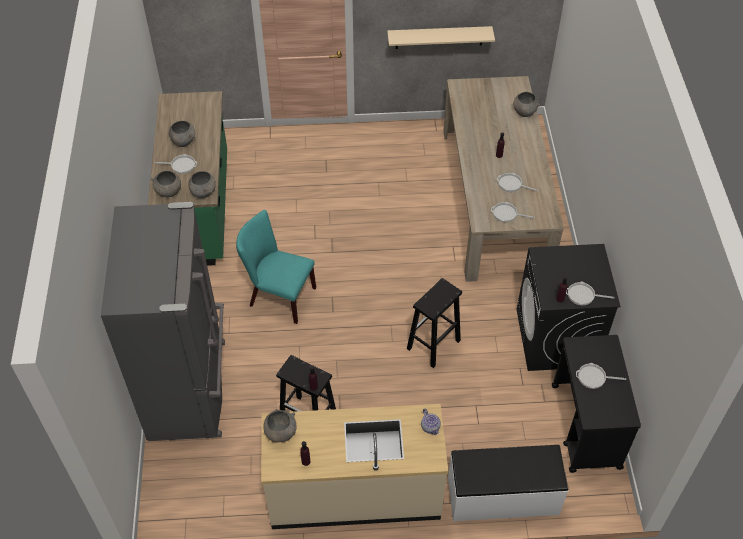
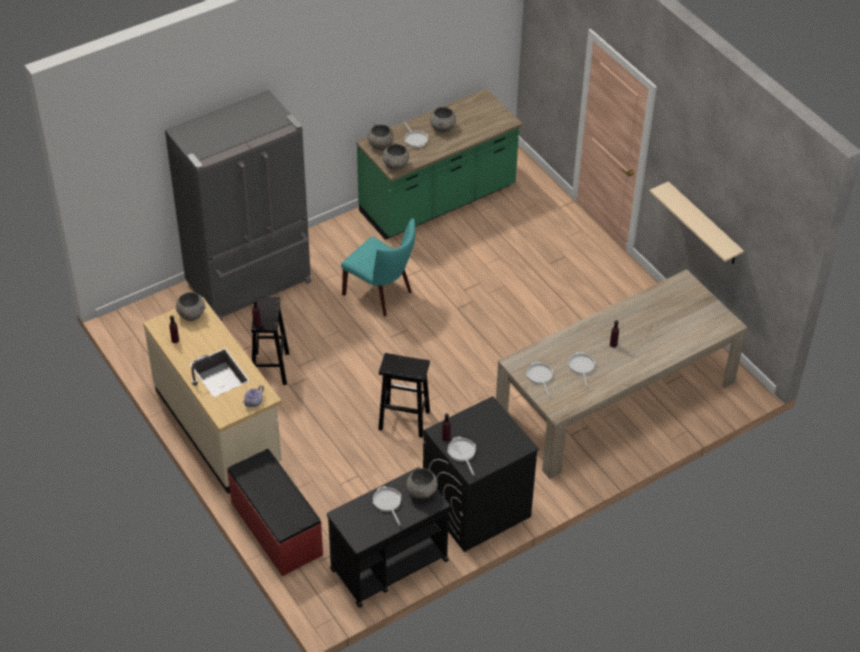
camera: 60 degrees right, 5 degrees down
turquoise chair [236,210,316,324] -> turquoise chair turned 135 degrees clockwise [341,218,415,317]
white bench [448,445,568,521] -> red bench [227,449,323,576]
grey bowl [513,92,540,117] -> grey bowl moved to [406,468,438,499]

